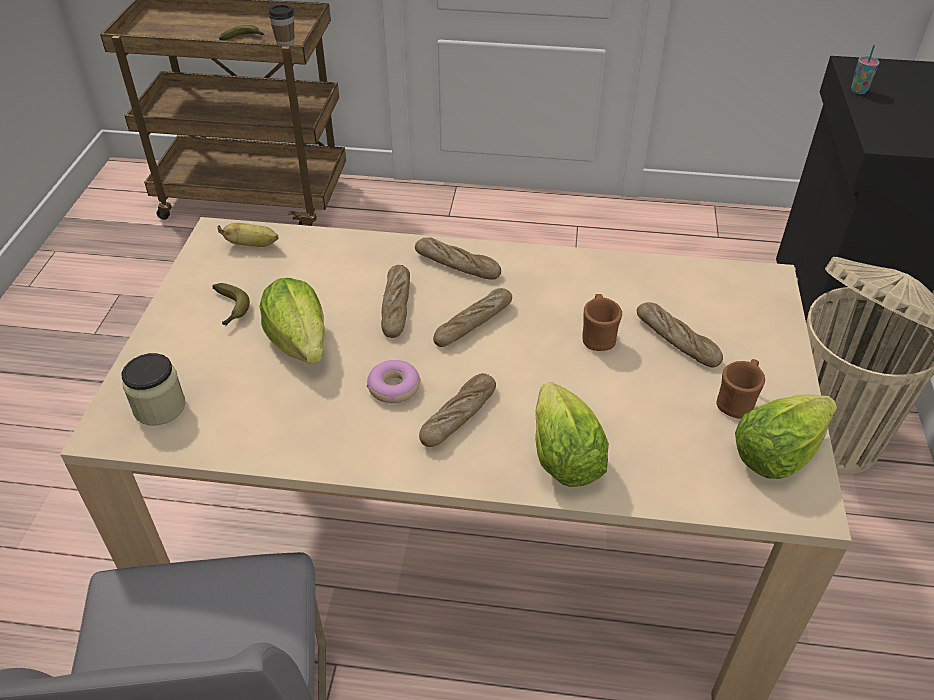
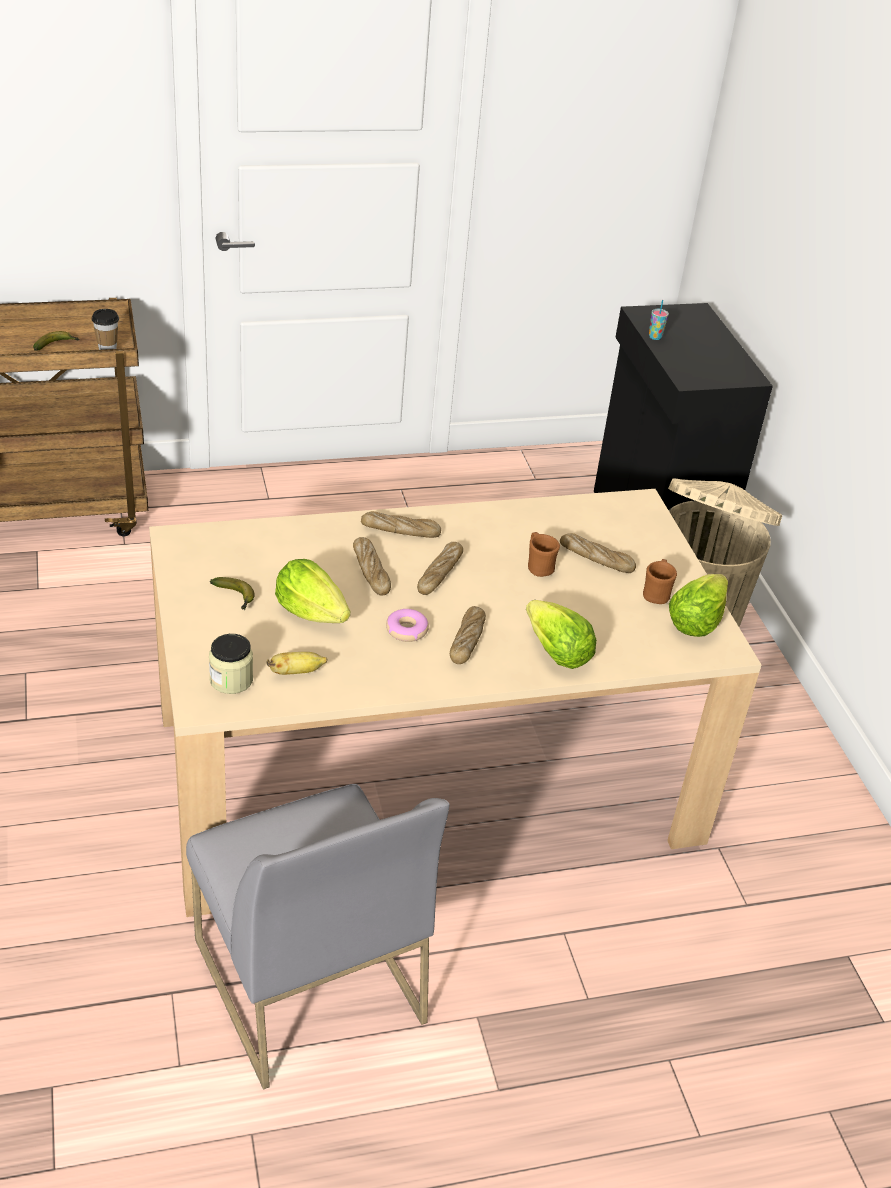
camera: 25 degrees left, 5 degrees down
banana [217,223,279,247] -> banana moved to [266,652,327,675]

